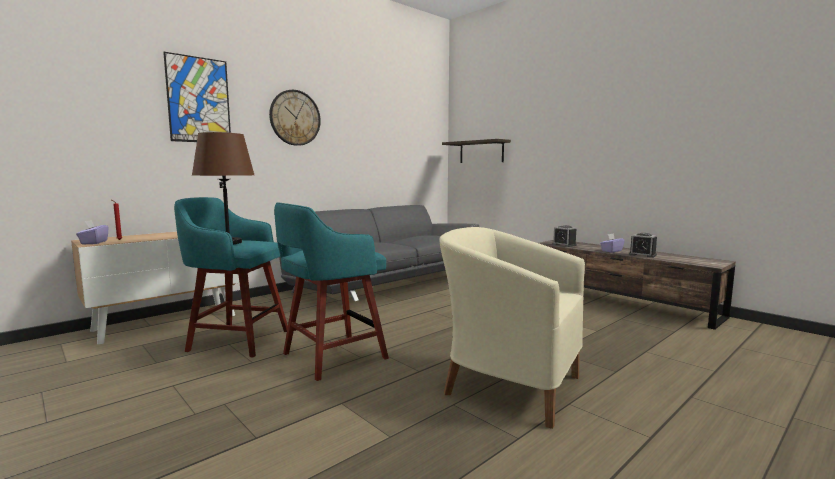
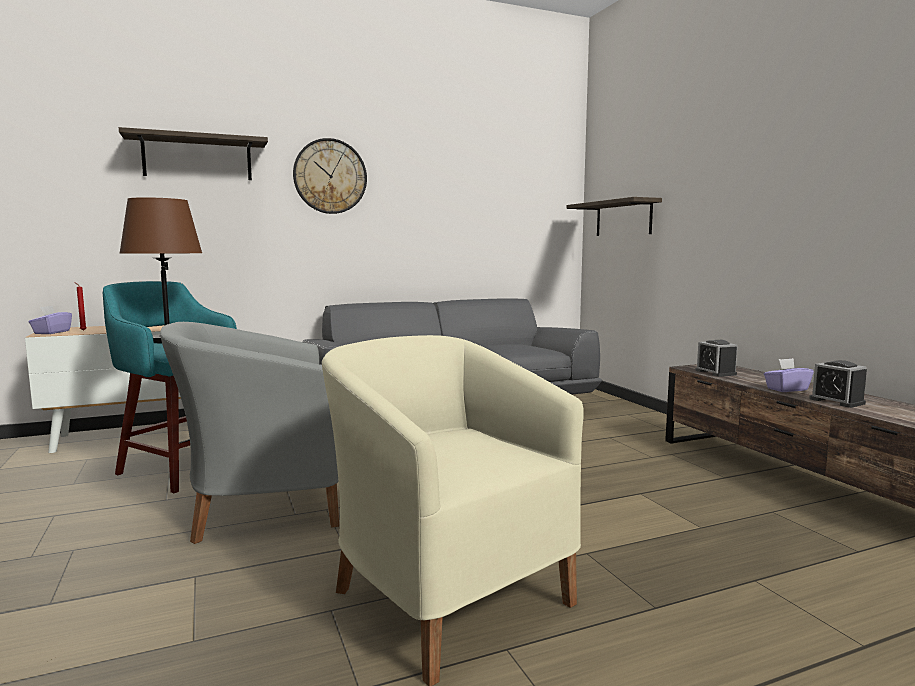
camera: 20 degrees right, 0 degrees up
picture [163,52,231,142] -> shelf [119,127,268,180]
turquoise stool [274,202,389,381] -> grey armchair [160,322,339,544]

